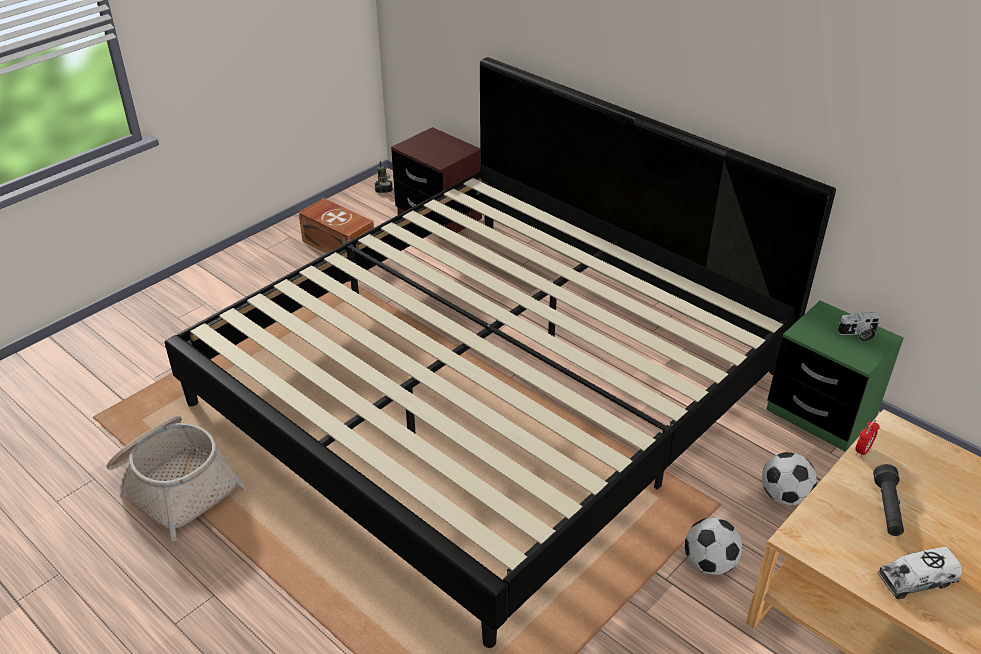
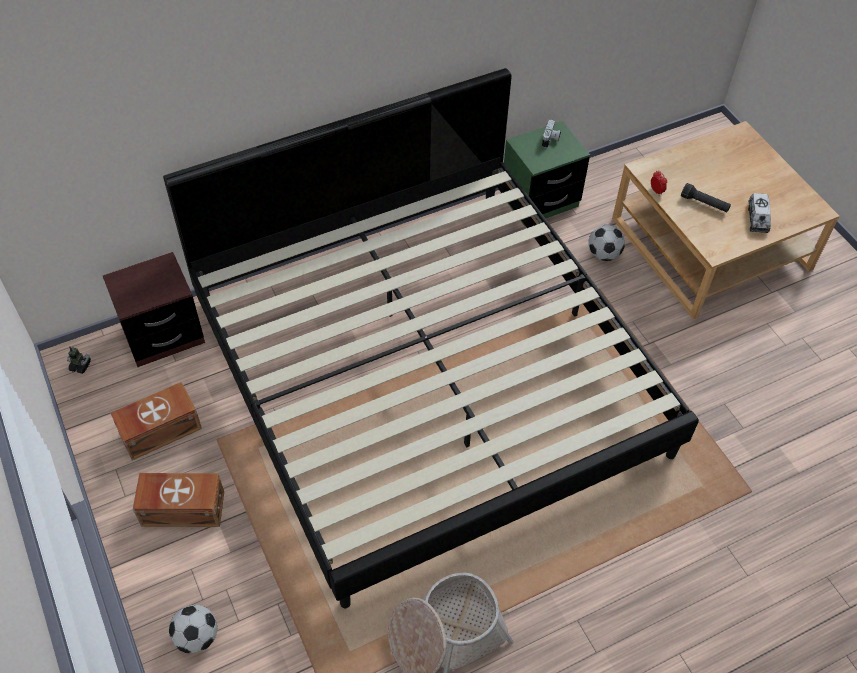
camera: 70 degrees left, 15 degrees up
football [685,518,743,575] -> football moved to [169,605,217,654]
none -> brown storage box [133,473,224,527]

